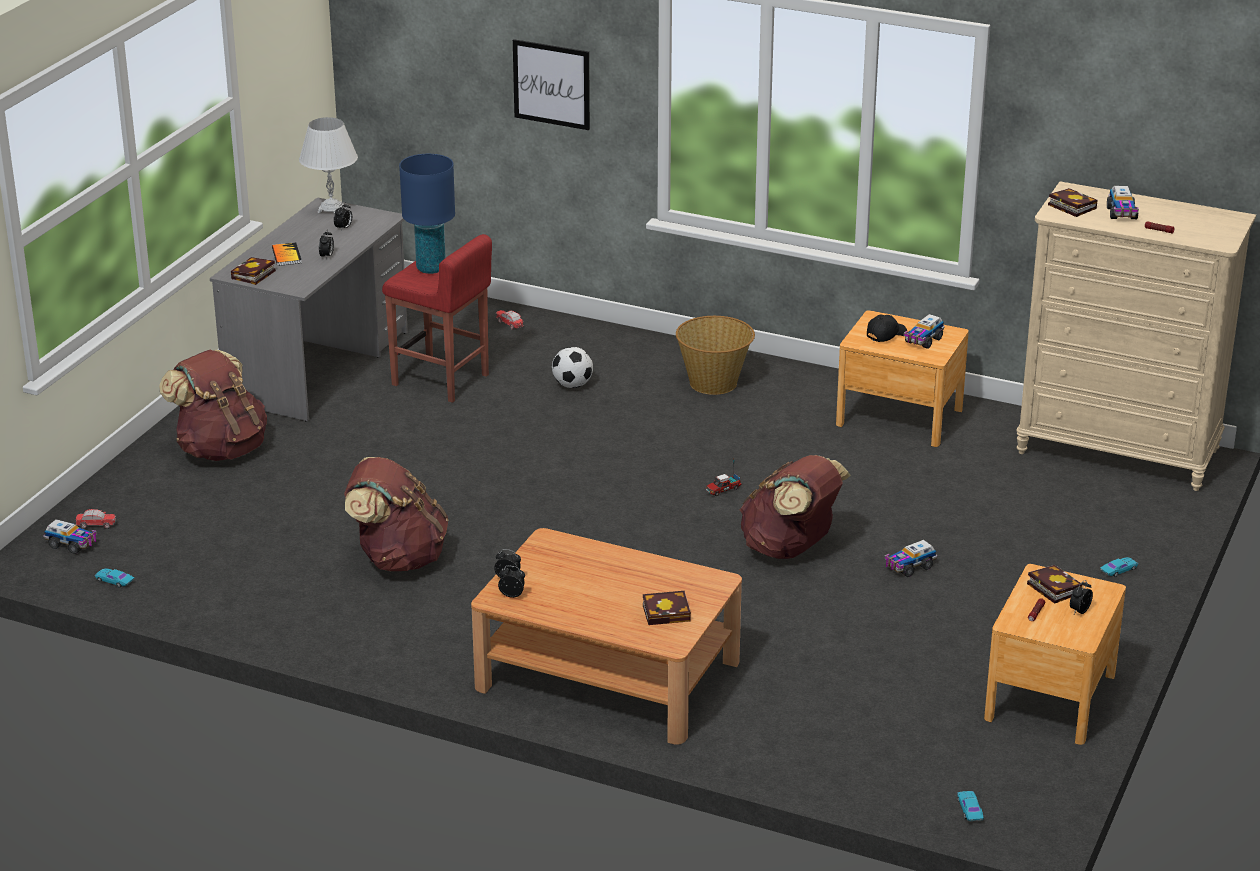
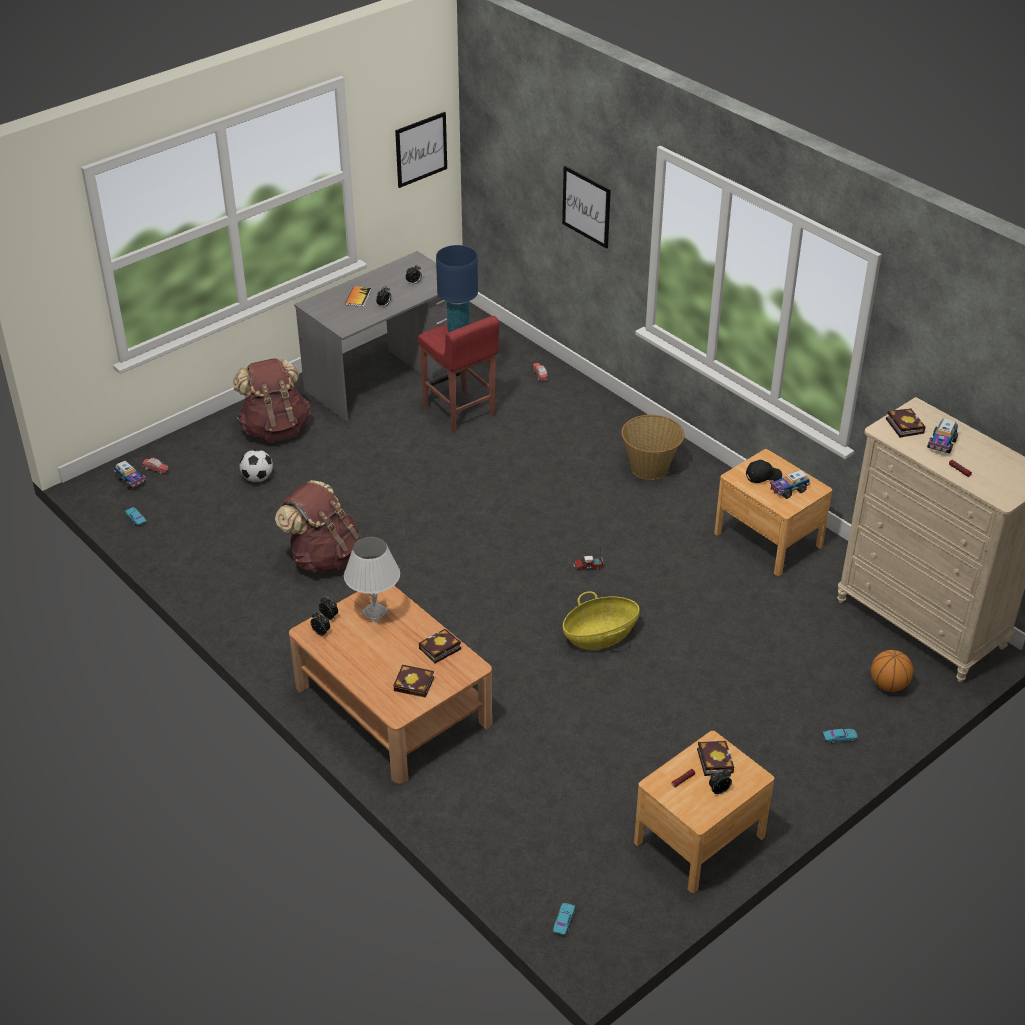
camera: 25 degrees right, 10 degrees up
book [231,257,276,285] -> book moved to [419,629,461,663]
white table lamp [299,117,358,214] -> white table lamp moved to [344,537,400,624]
football [552,347,593,388] -> football moved to [240,449,273,482]
brown backpack [740,455,851,559] -> basket [563,591,640,650]
toy truck [884,540,937,577] -> none
none -> picture [395,112,447,188]
none -> basketball [871,650,913,692]

